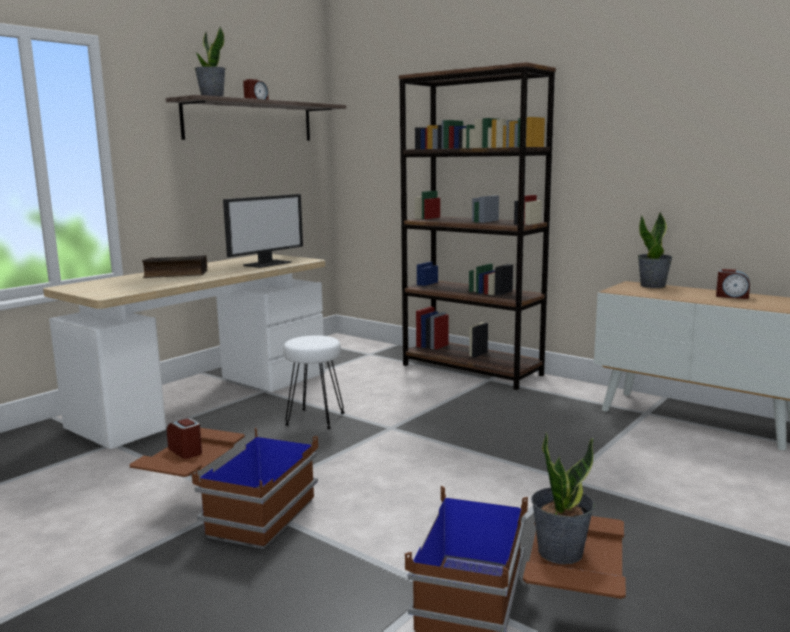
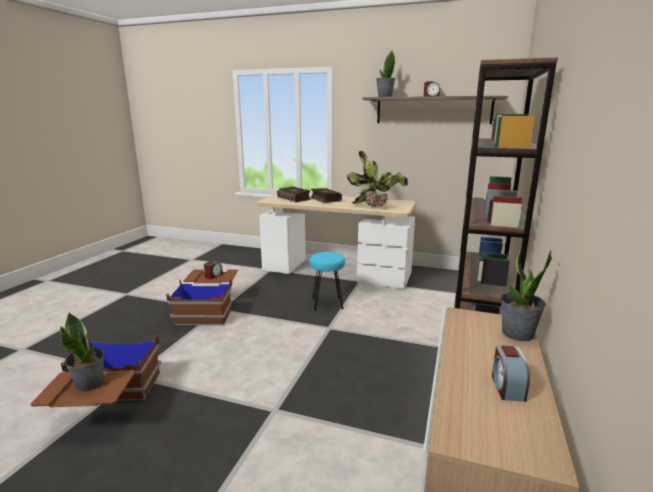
camera: 70 degrees right, 5 degrees up
monitor [223,194,303,268] -> potted plant [347,151,408,208]
white stool [284,335,345,429] -> turquoise stool [310,252,345,310]
none -> book [277,186,311,202]

